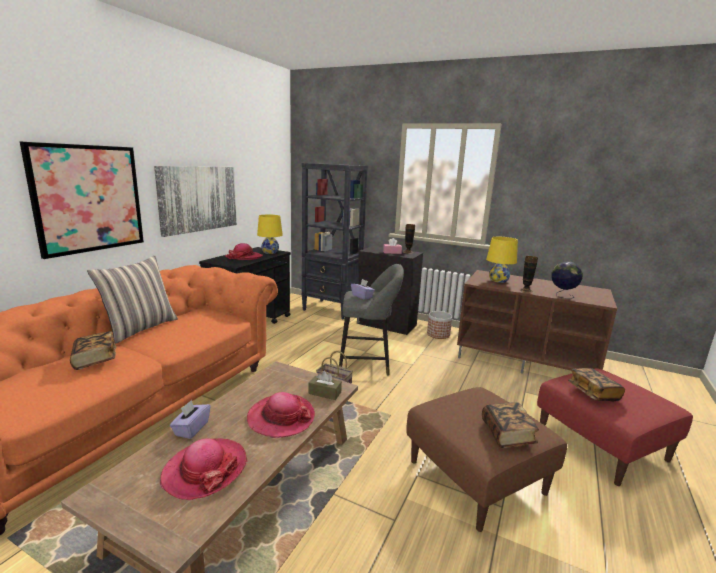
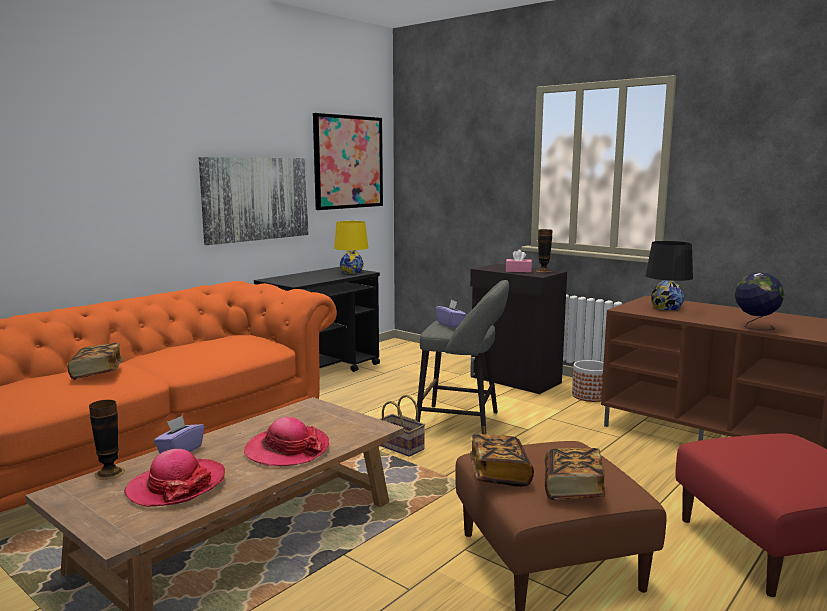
camera: 15 degrees right, 5 degrees down
picture [20,142,144,259] -> picture moved to [313,113,383,210]
pillow [87,256,178,343] -> none
hat [225,243,263,260] -> none
black bookcase [302,163,368,320] -> none
brown tissue box [308,371,342,400] -> none
yellow table lamp [486,237,518,283] -> black table lamp [646,241,693,310]
vase [519,256,538,293] -> vase moved to [89,400,125,480]
book [568,368,625,402] -> book moved to [470,434,534,487]

